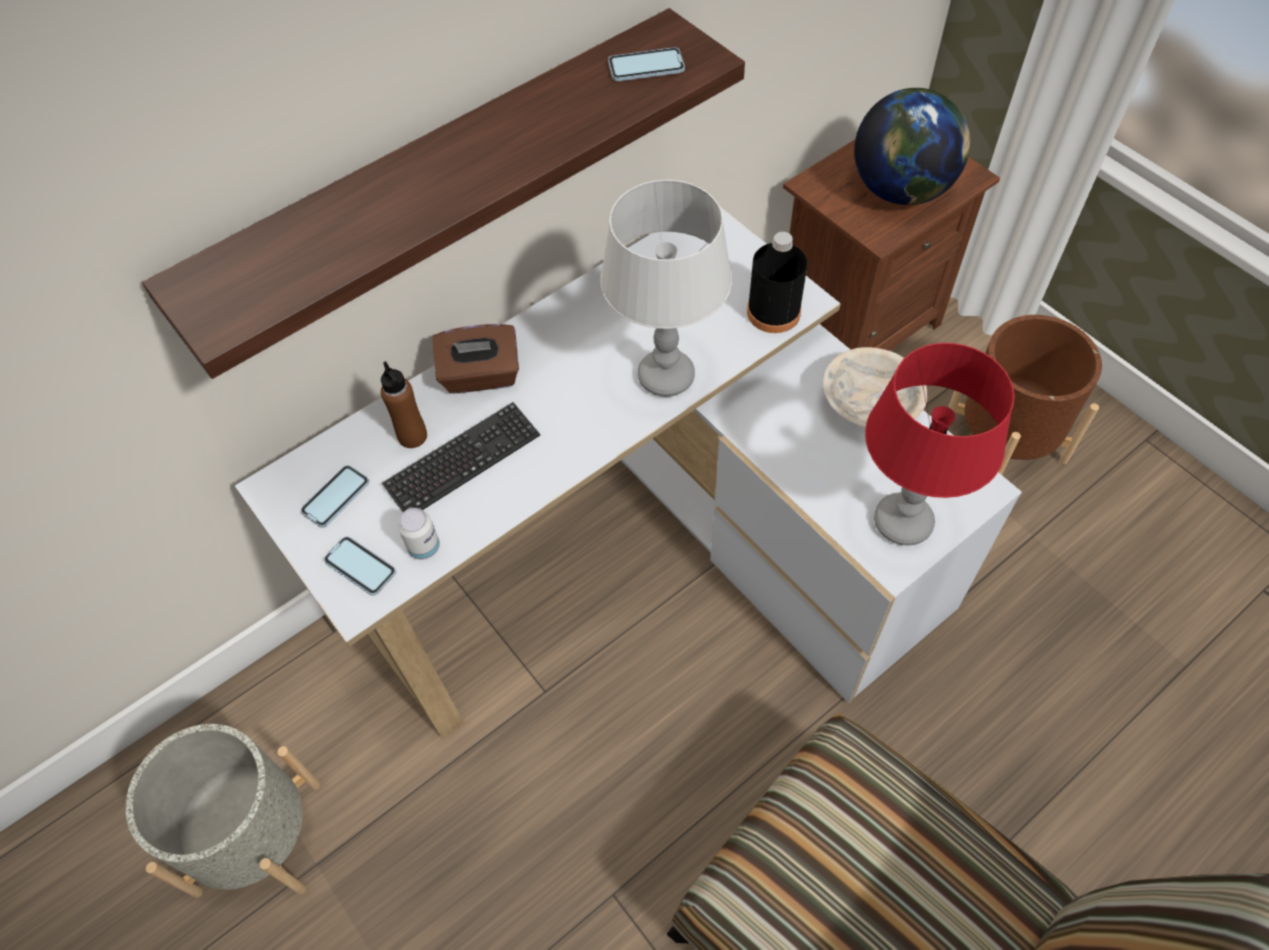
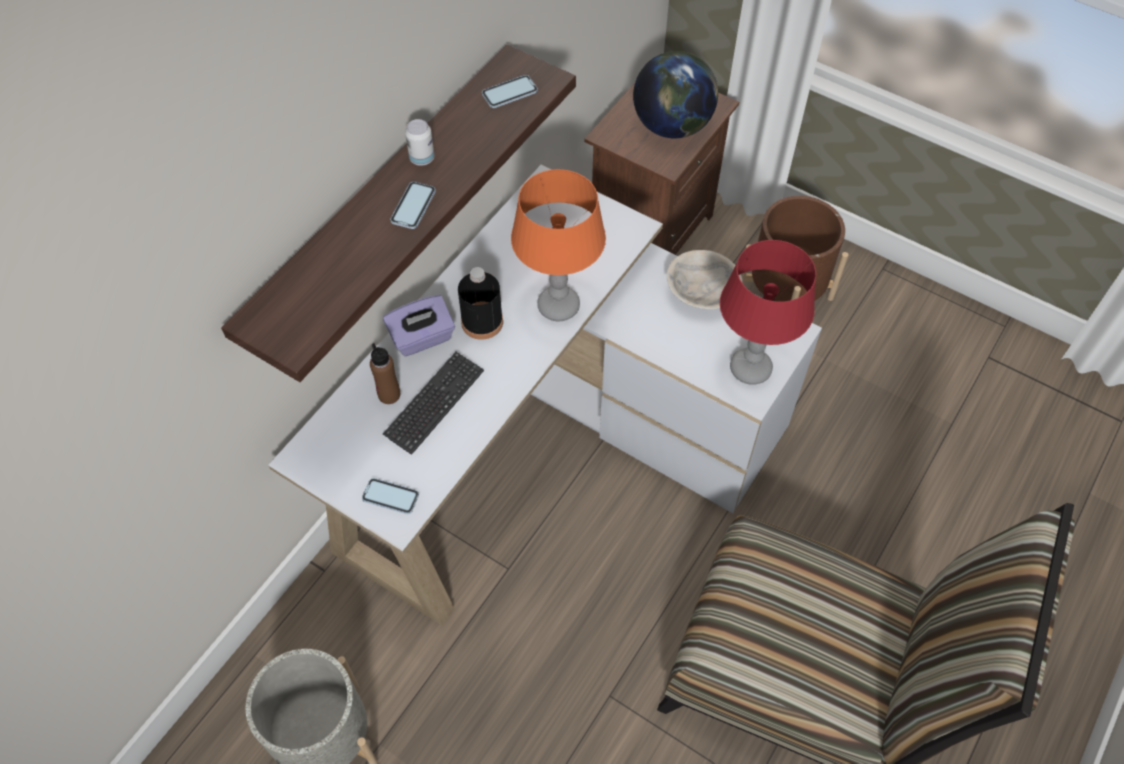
camera: 20 degrees left, 0 degrees up
phone [300,465,369,528] -> phone moved to [390,182,436,229]
can [398,508,440,560] -> can moved to [405,119,435,166]
brown tissue box [432,324,519,394] -> purple tissue box [383,295,455,356]
grey table lamp [600,180,732,397] -> orange table lamp [511,169,606,322]
black bottle [747,232,808,333] -> black bottle moved to [458,267,503,340]

